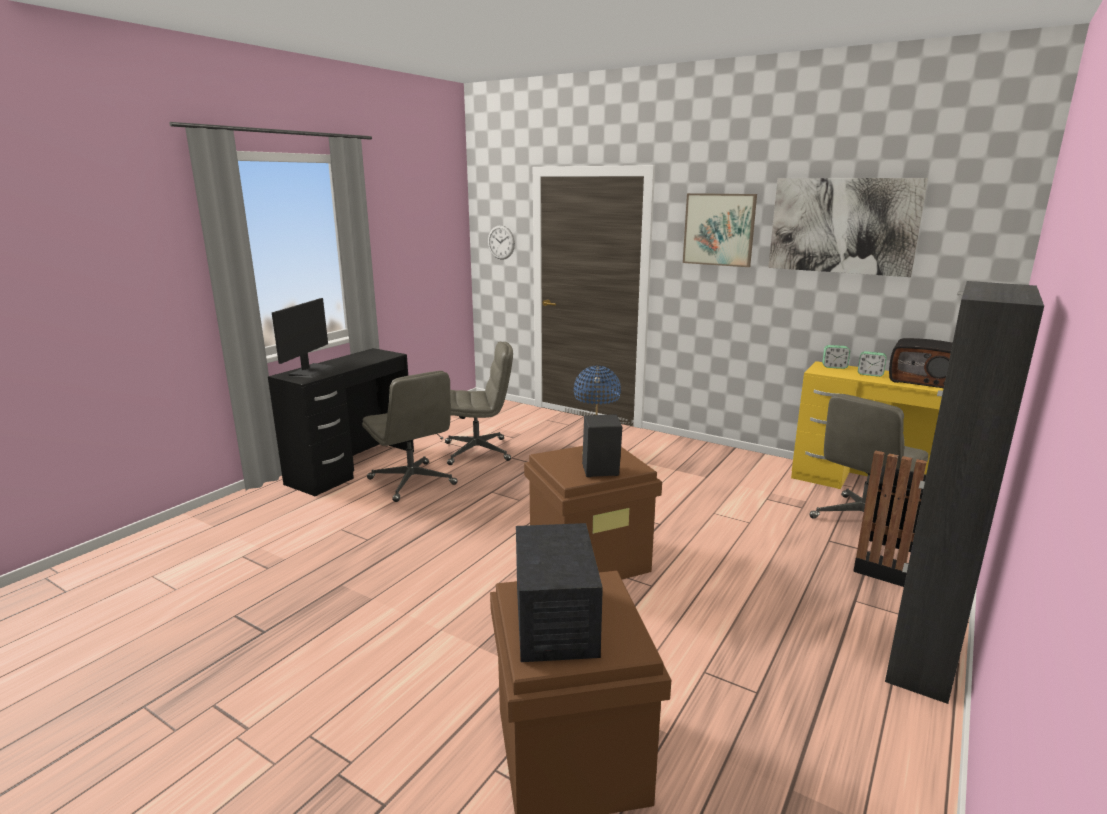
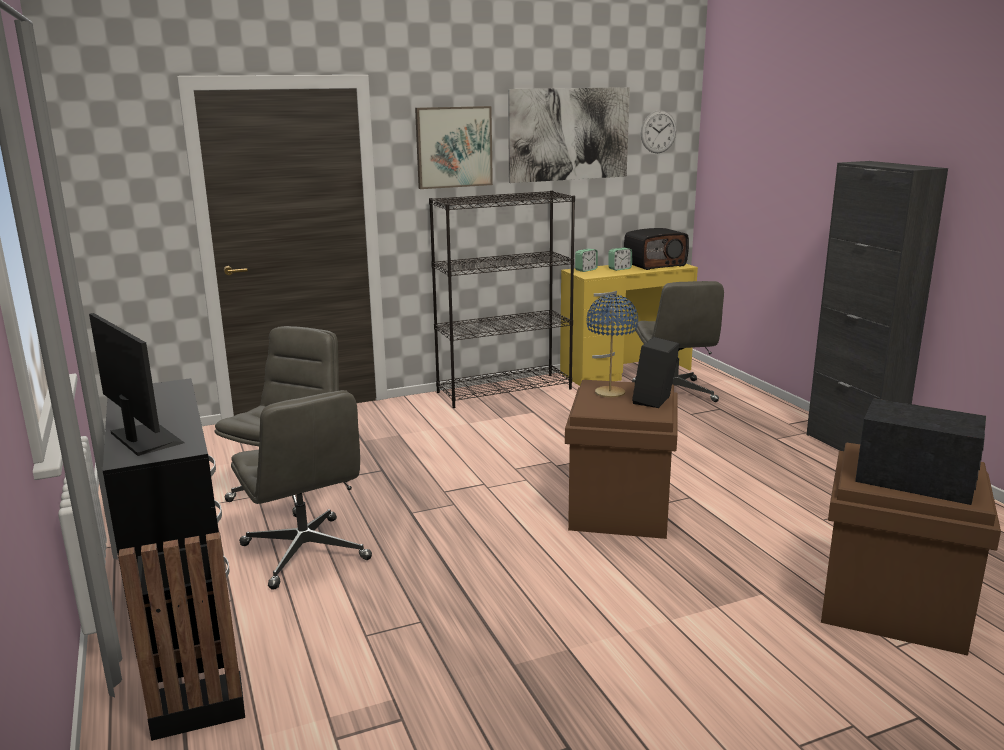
camera: 55 degrees left, 0 degrees up
grey office chair [362,371,458,502] -> grey office chair turned 60 degrees clockwise [231,390,372,590]
wall clock [488,225,515,260] -> wall clock moved to [641,110,676,153]
black trash can [853,450,927,587] -> black trash can moved to [118,532,245,741]
none -> black bookcase [429,190,575,408]

